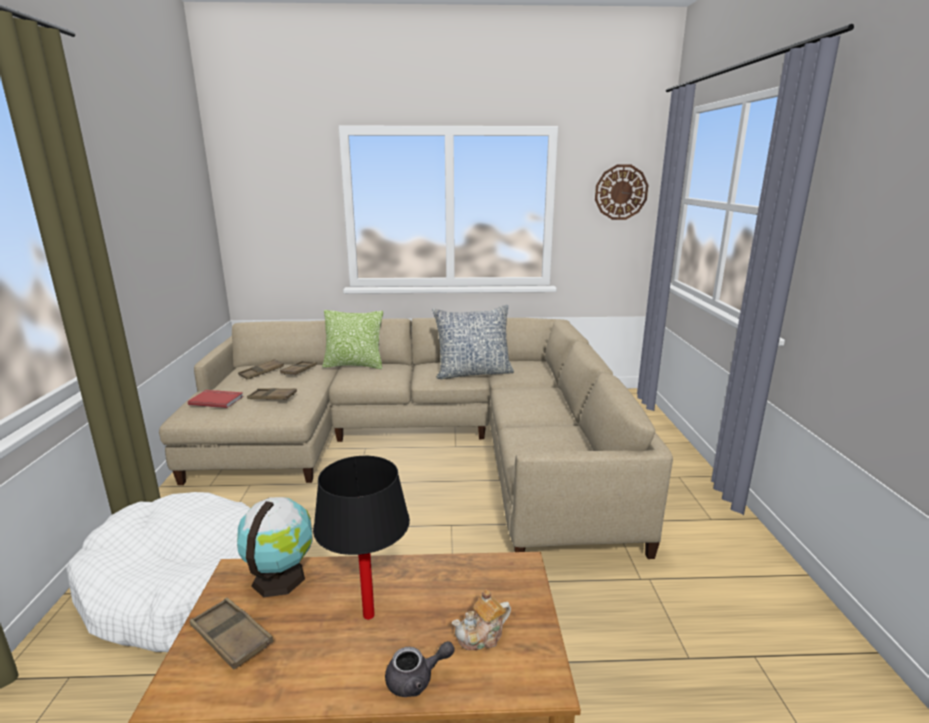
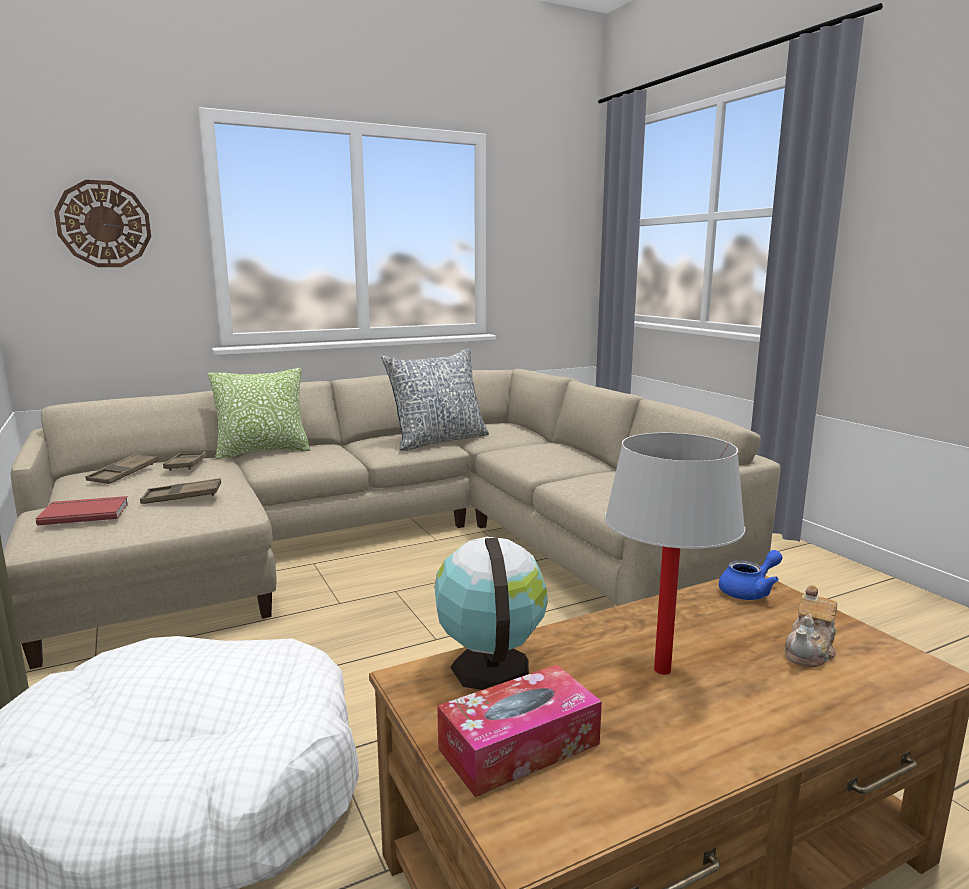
camera: 25 degrees left, 5 degrees down
brown tray [190,598,273,670] -> tissue box [437,665,602,797]
black table lamp [313,456,410,620] -> white table lamp [604,433,745,675]
grey teapot [385,641,455,697] -> none
wall clock [595,165,648,220] -> wall clock moved to [54,180,151,267]
none -> blue teapot [719,550,782,600]

